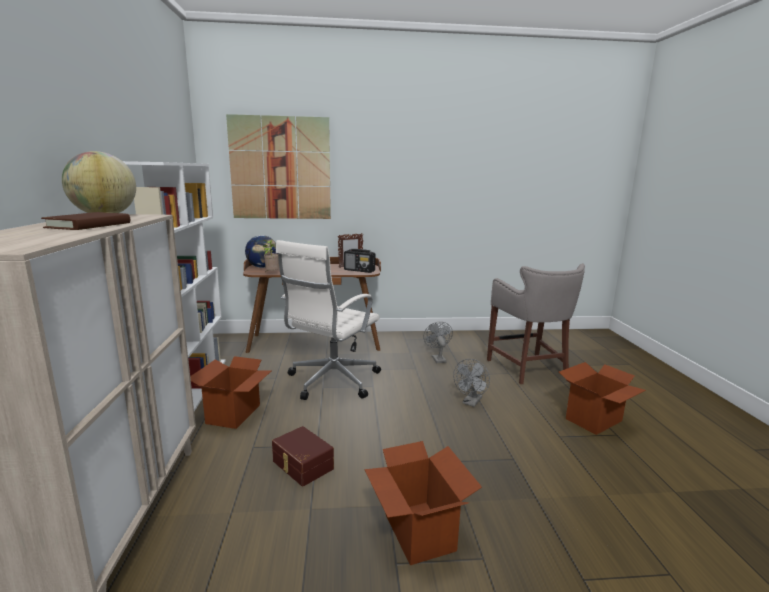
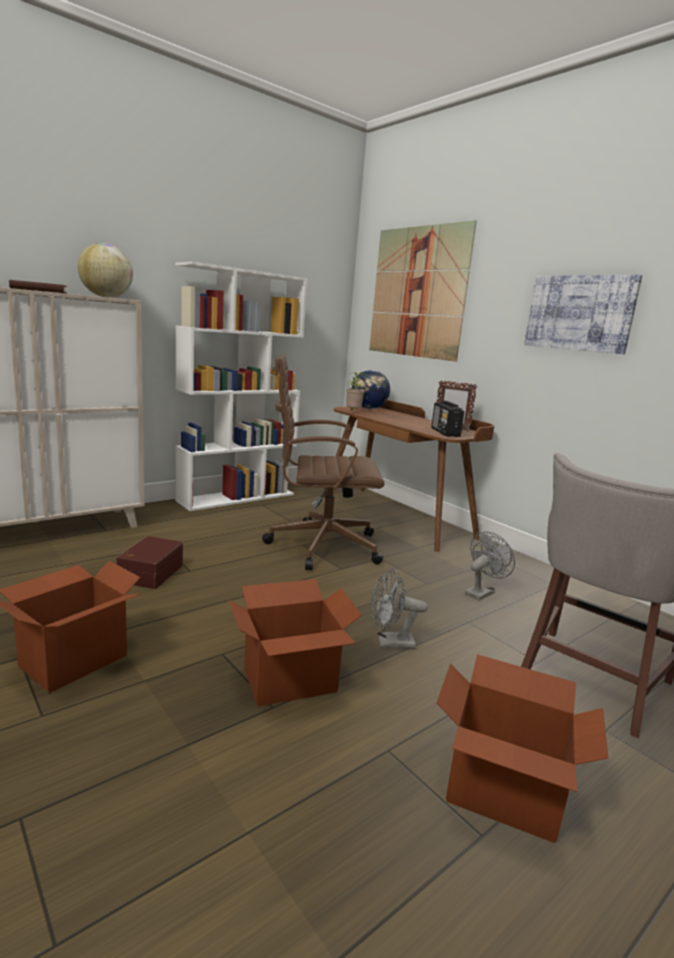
camera: 55 degrees right, 0 degrees up
cardboard box [190,356,272,429] -> cardboard box moved to [229,579,362,706]
white office chair [276,240,381,400] -> brown office chair [262,354,385,570]
none -> picture [524,275,642,354]

